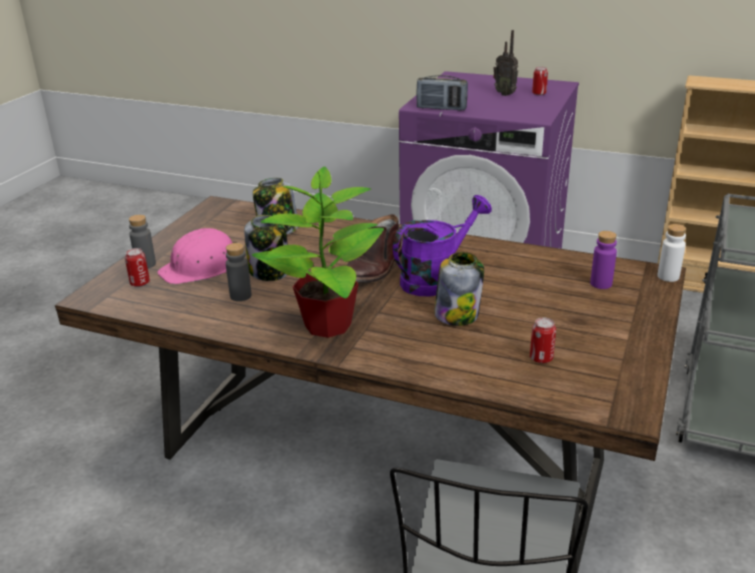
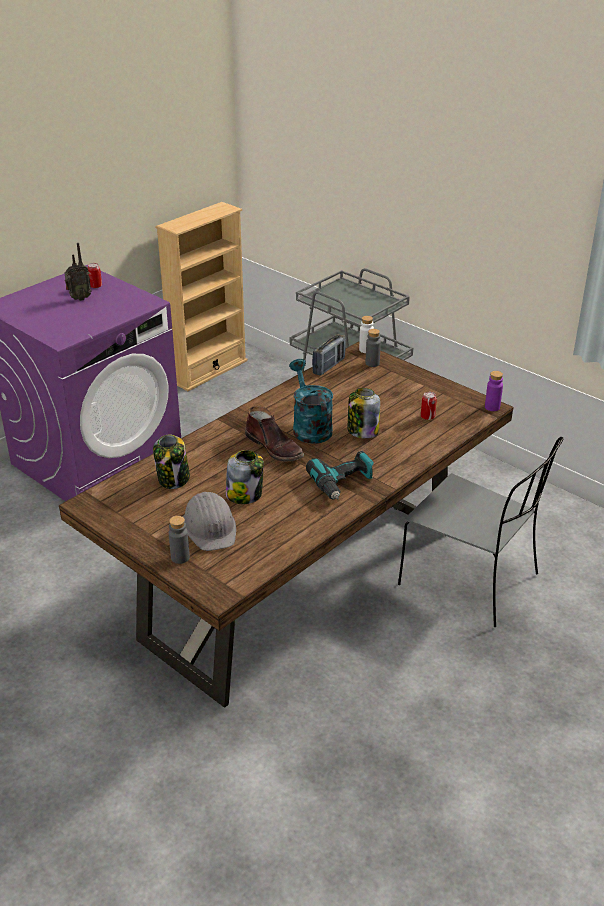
camera: 70 degrees left, 5 degrees up
can [125,248,150,287] -> none
pink hard hat [157,228,238,284] -> grey hard hat [183,492,236,551]
grey bottle [226,243,252,301] -> grey bottle moved to [366,329,381,367]
potted plant [252,166,384,338] -> power drill [306,451,374,499]
purple watering can [393,195,492,296] -> turquoise watering can [289,359,333,444]
radio [416,75,468,111] -> radio moved to [312,334,346,376]
purple bottle [590,231,617,289] -> purple bottle moved to [485,371,503,411]

